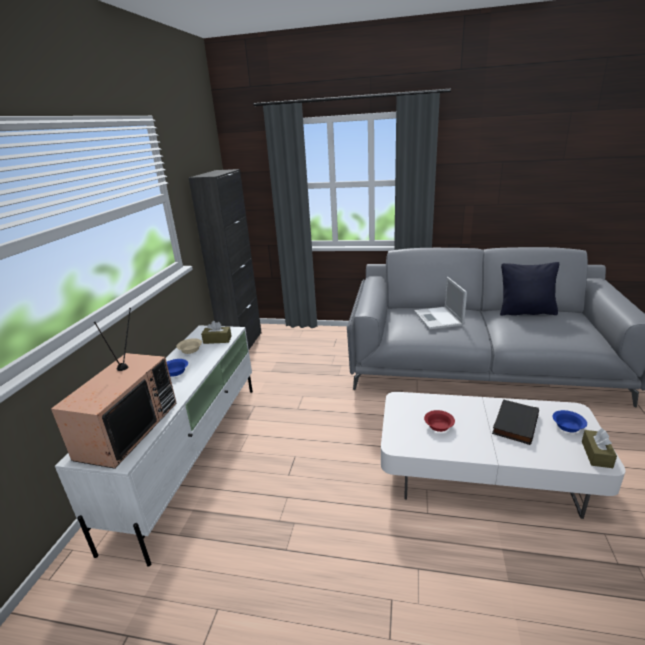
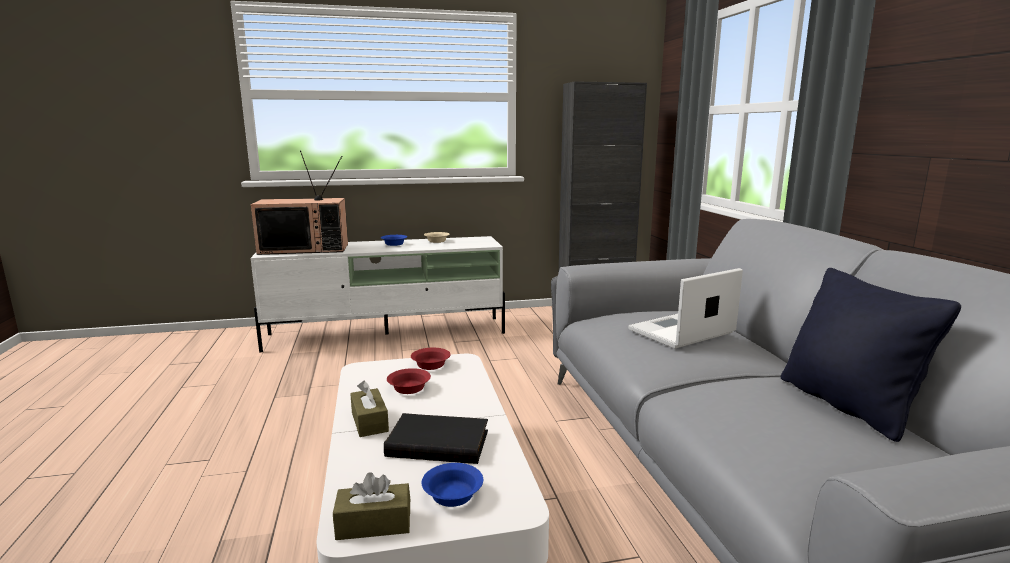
camera: 65 degrees right, 10 degrees down
brown tissue box [201,321,232,344] -> brown tissue box moved to [350,381,389,437]
none -> red bowl [411,348,451,370]

